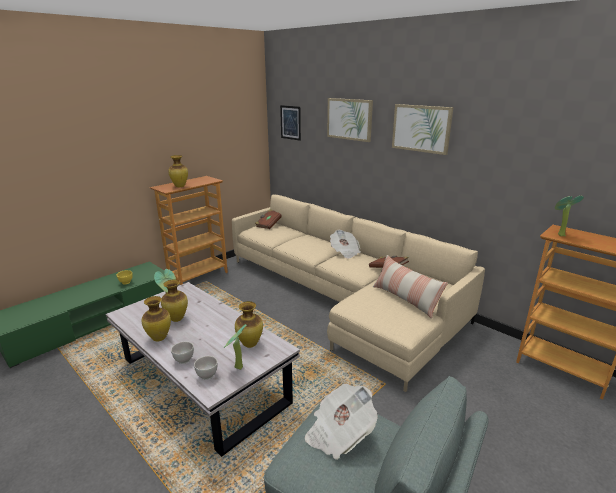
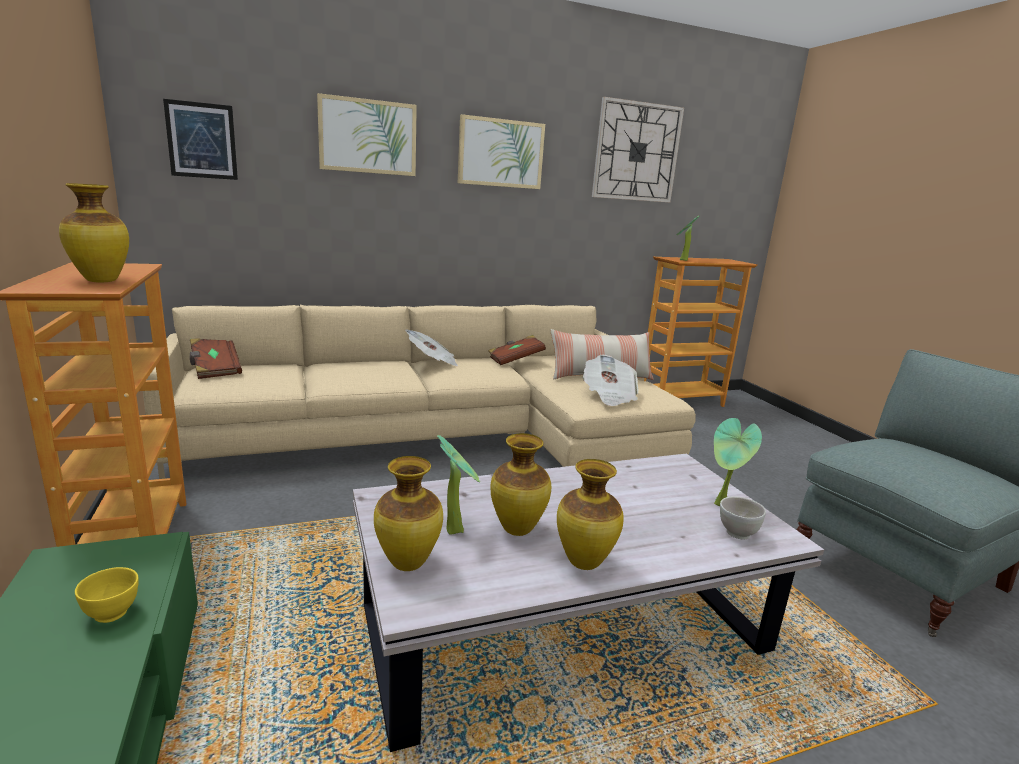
camera: 65 degrees left, 5 degrees down
white bowl [171,341,194,364] -> none
vase [235,301,263,348] -> vase moved to [374,456,443,571]
newspaper [305,384,378,459] -> newspaper moved to [582,355,638,406]
none -> wall clock [592,97,684,202]

